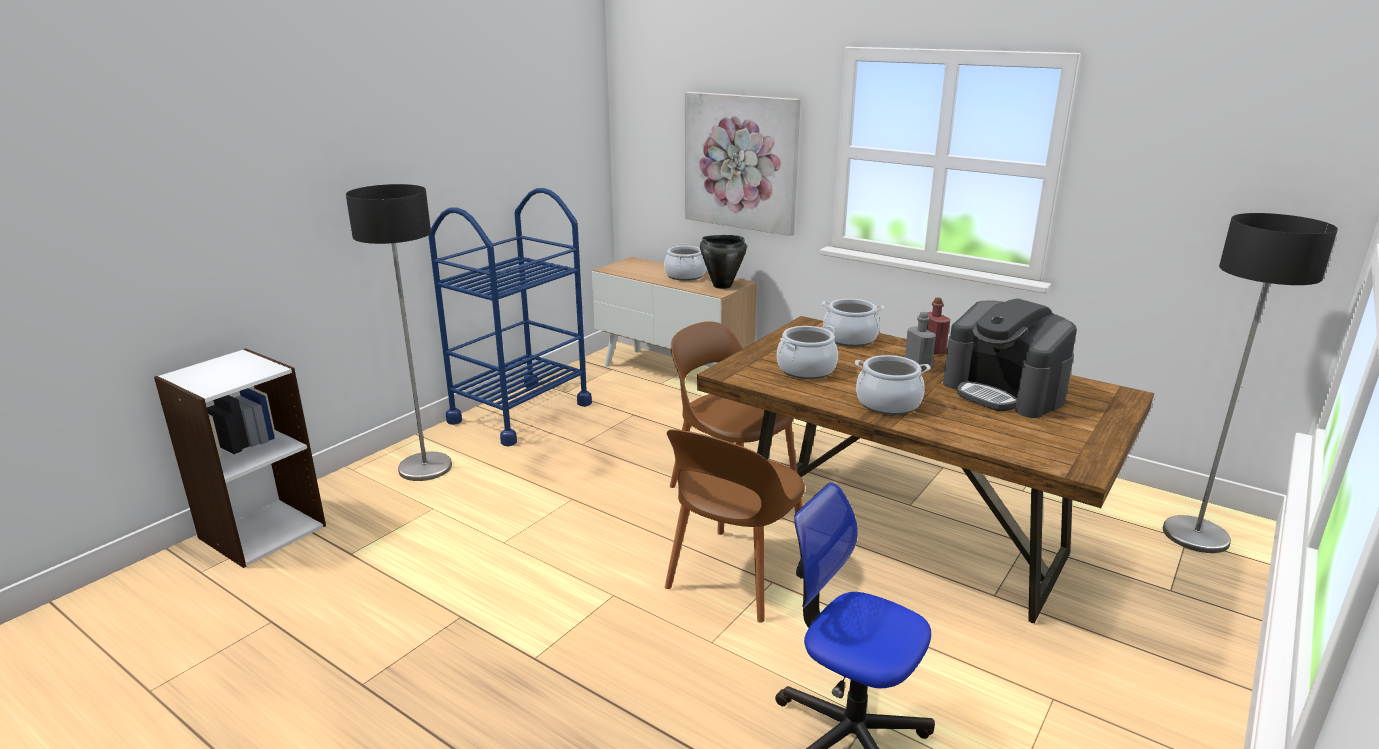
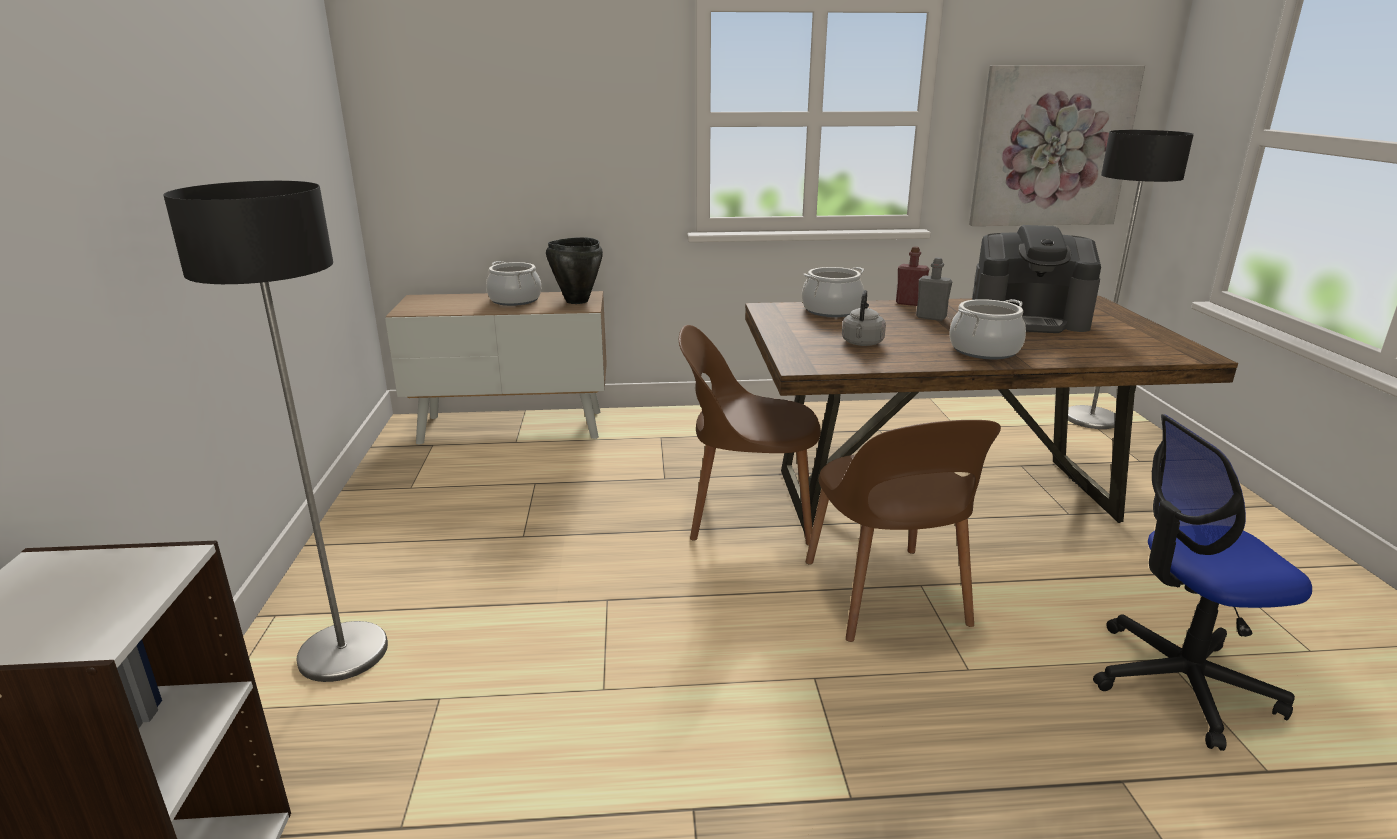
camera: 40 degrees left, 0 degrees up
blue cart [428,188,592,447] -> none
picture [685,92,801,236] -> picture moved to [969,65,1145,226]
cooking pot [777,325,838,379] -> grey kettle [842,290,886,346]

